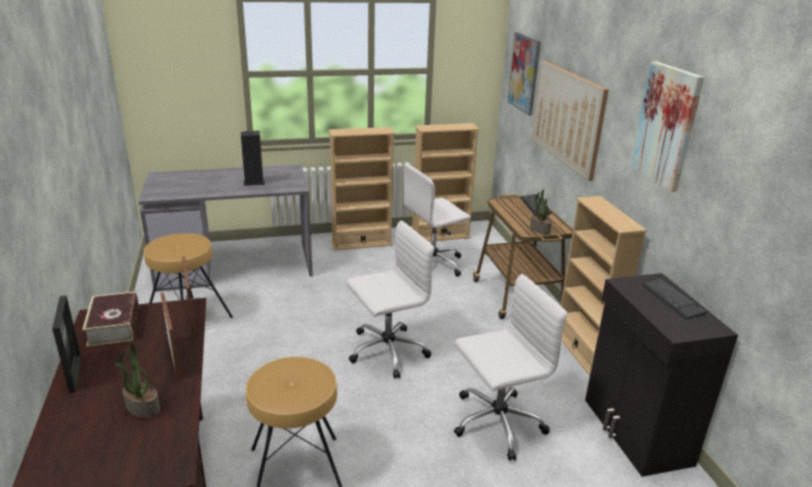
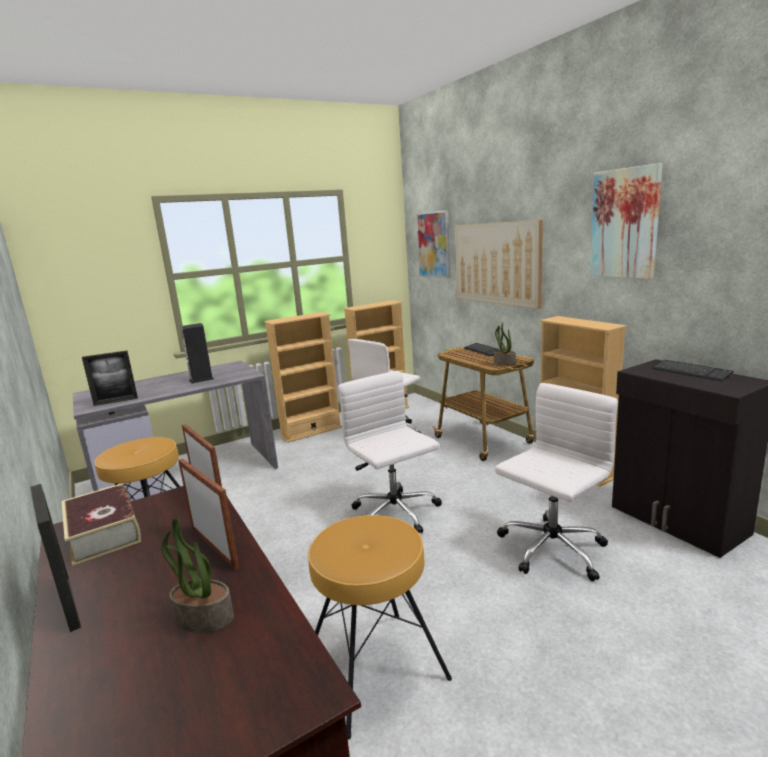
camera: 15 degrees left, 10 degrees down
white office chair [346,220,434,379] -> white office chair turned 75 degrees counterclockwise [338,371,442,533]
none -> picture frame [82,350,138,406]

